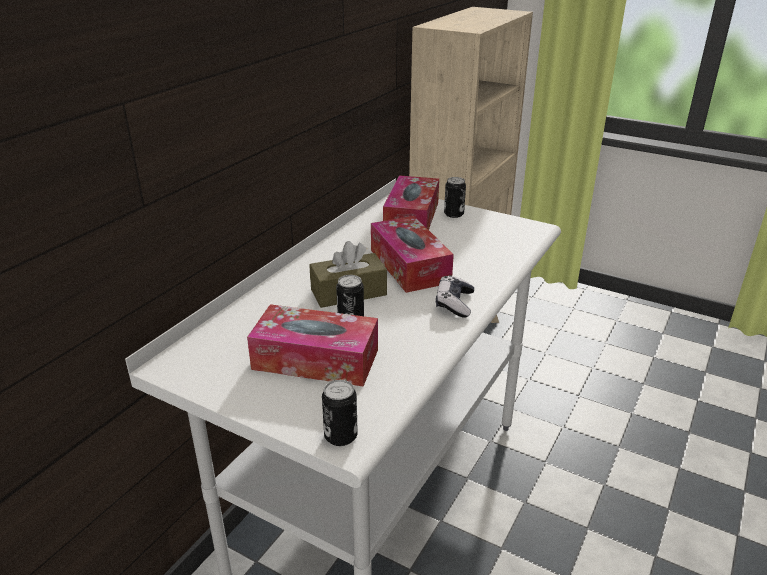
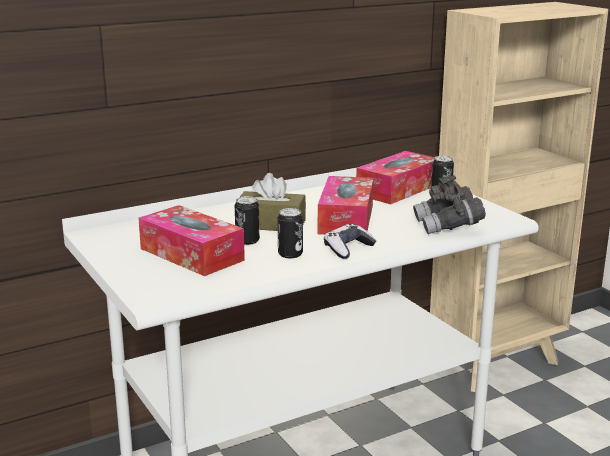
camera: 30 degrees right, 10 degrees down
can [322,380,358,446] -> can moved to [278,208,303,258]
none -> grey binoculars [413,176,486,234]

